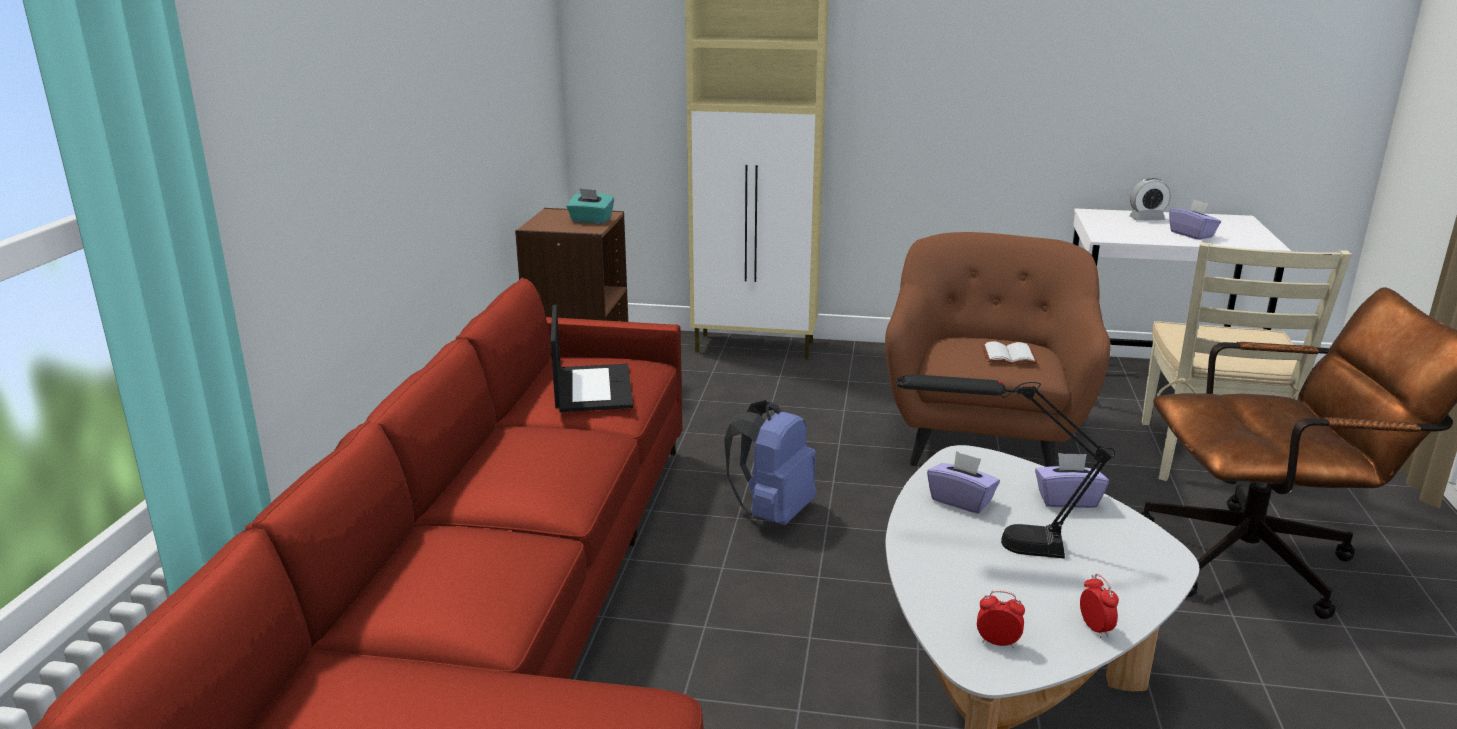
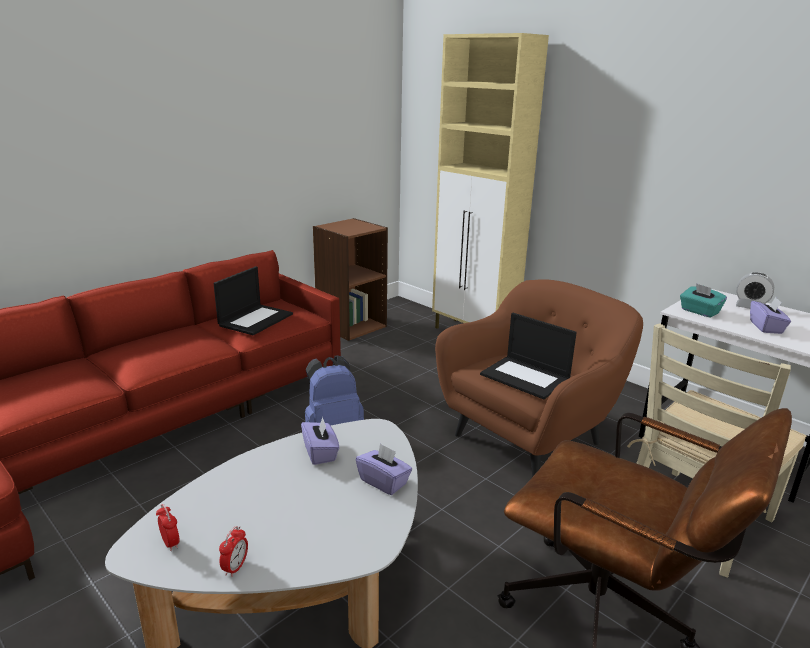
camera: 35 degrees right, 0 degrees up
turquoise tissue box [566,188,614,224] -> turquoise tissue box moved to [680,283,727,318]
black table lamp [896,374,1115,559] -> none
white book [982,341,1037,364] -> laptop [480,313,577,399]

